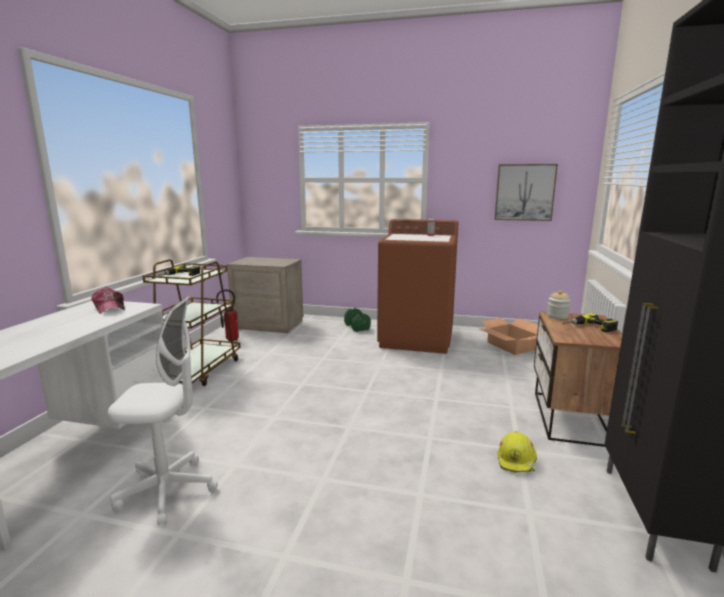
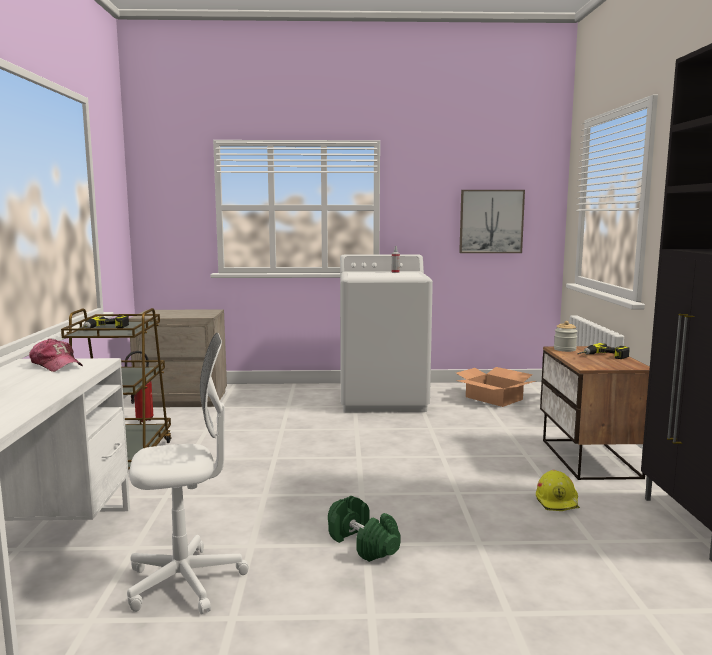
camera: 15 degrees left, 5 degrees down
green dumbbell [344,308,371,332] -> green dumbbell moved to [328,496,401,562]
brown washing machine [377,219,459,354] -> white washing machine [340,254,433,413]

